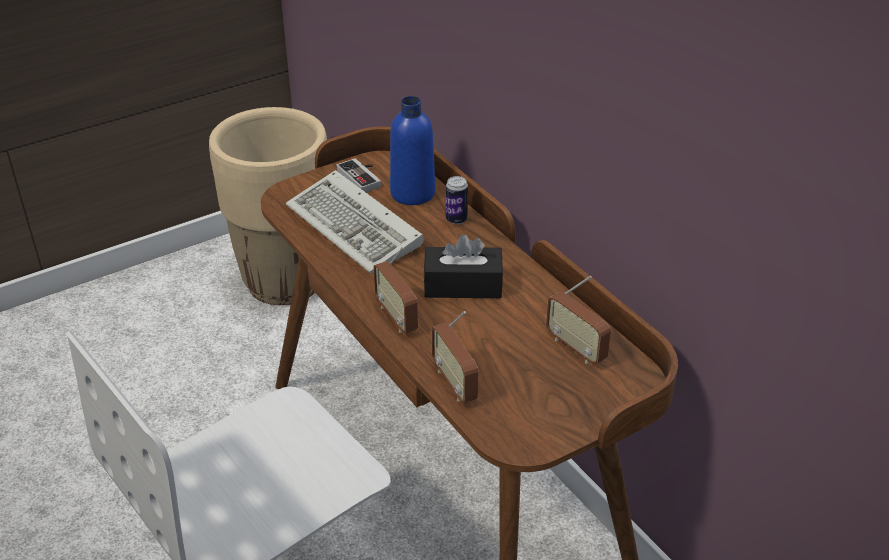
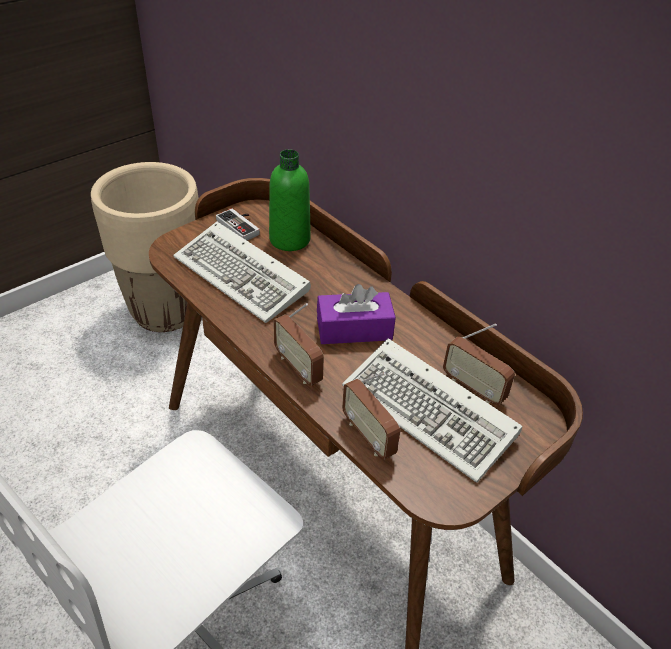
camera: 10 degrees left, 5 degrees up
blue bottle [390,96,435,205] -> green bottle [269,149,311,251]
black tissue box [423,234,503,298] -> purple tissue box [317,284,396,344]
can [446,176,468,224] -> none
none -> keyboard [342,338,522,483]

